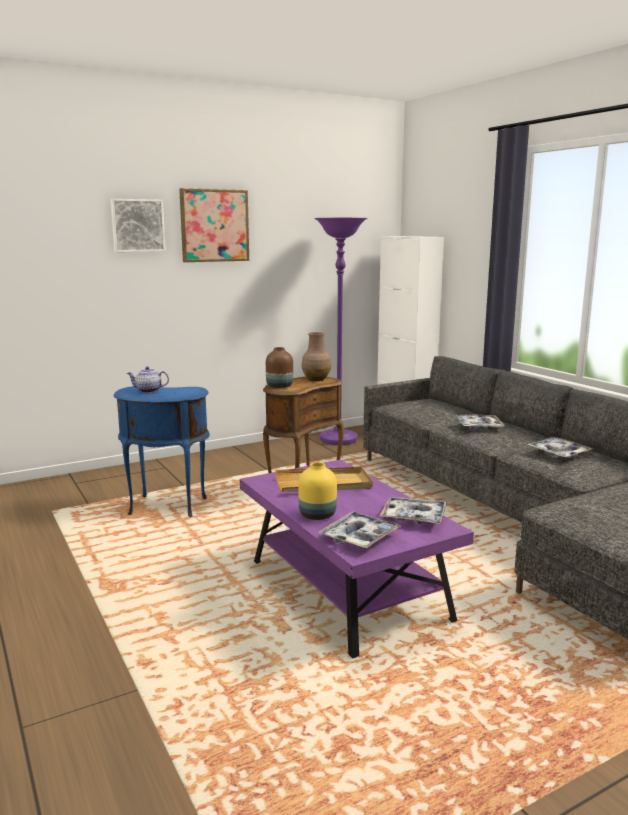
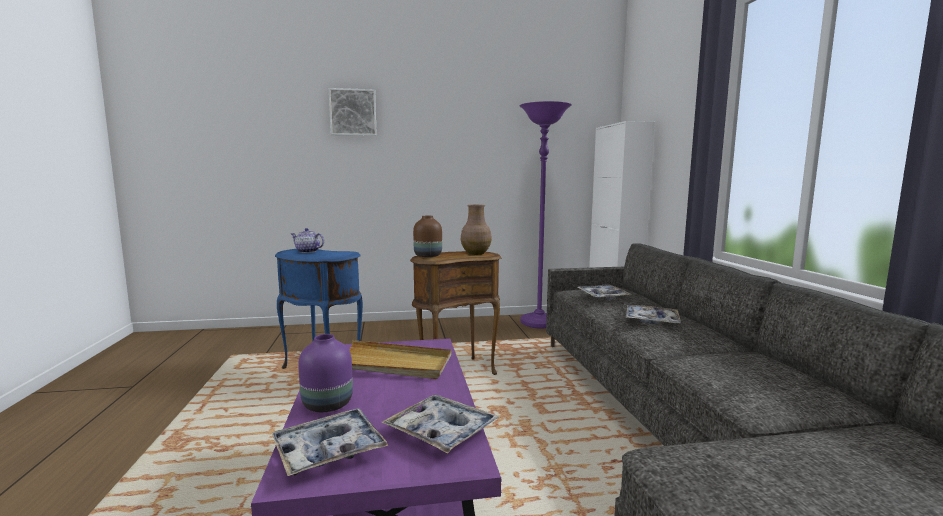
camera: 20 degrees right, 5 degrees down
picture [179,188,249,262] -> none
yellow vase [298,462,337,520] -> purple vase [298,334,353,412]
tray [527,437,593,458] -> tray moved to [578,284,631,300]

